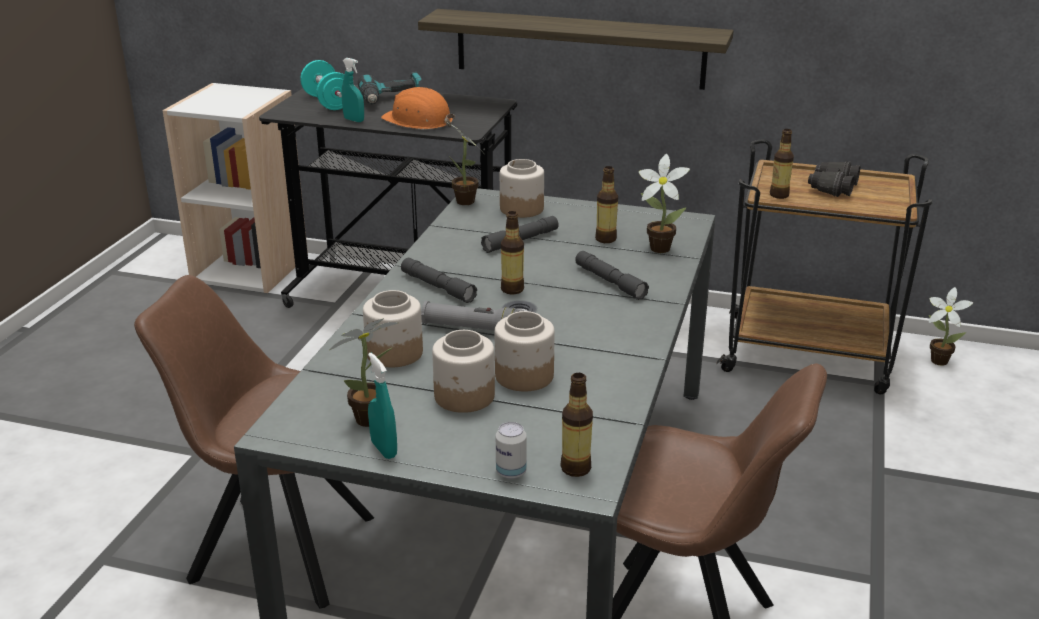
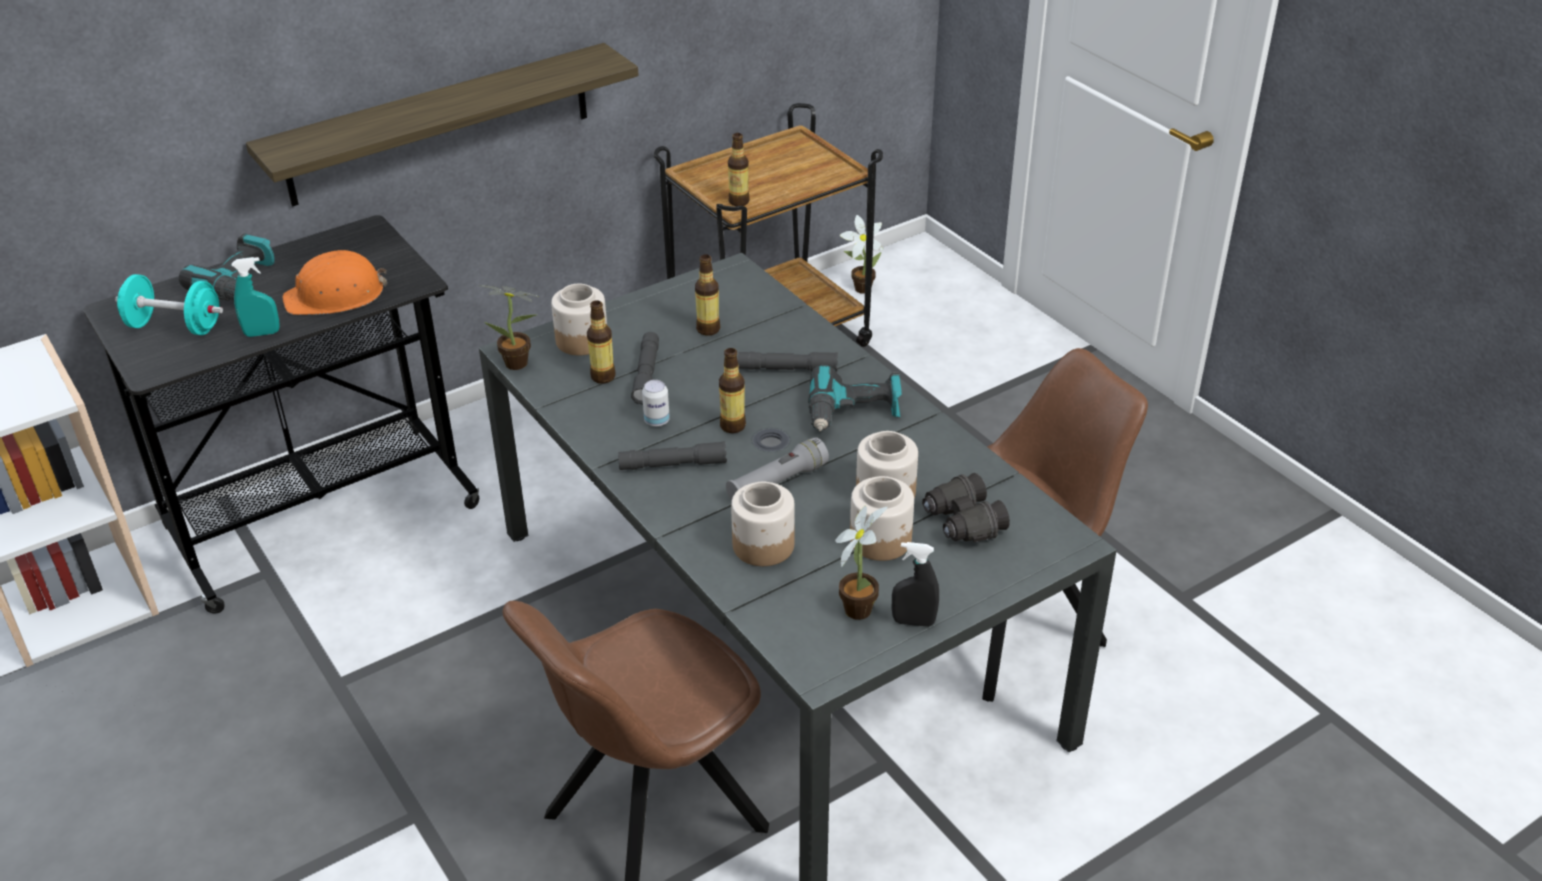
camera: 50 degrees left, 10 degrees up
turquoise spray bottle [368,353,397,459] -> black spray bottle [892,542,939,627]
can [496,422,527,479] -> can moved to [642,380,670,427]
bottle [561,373,593,477] -> bottle moved to [587,300,615,384]
potted plant [639,154,690,253] -> none
black binoculars [808,161,860,197] -> black binoculars moved to [922,473,1010,542]
none -> power drill [808,365,902,431]

